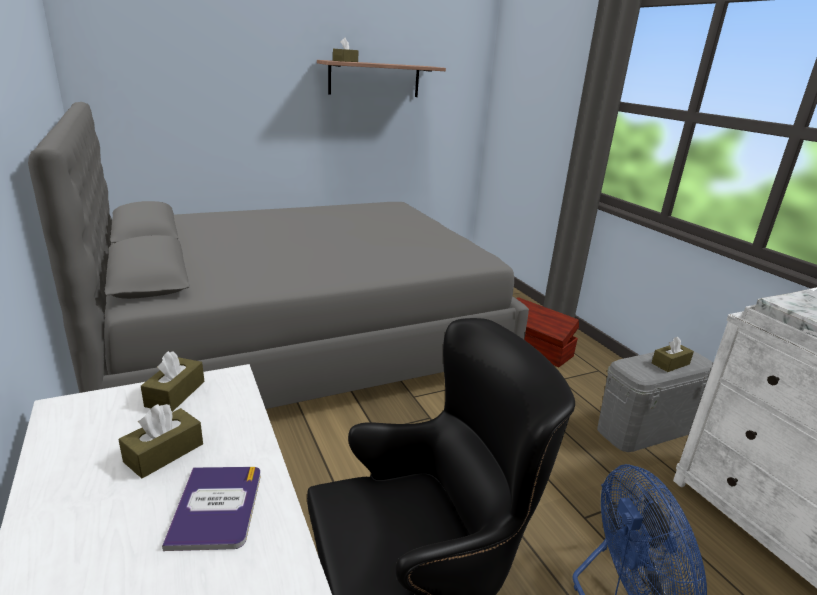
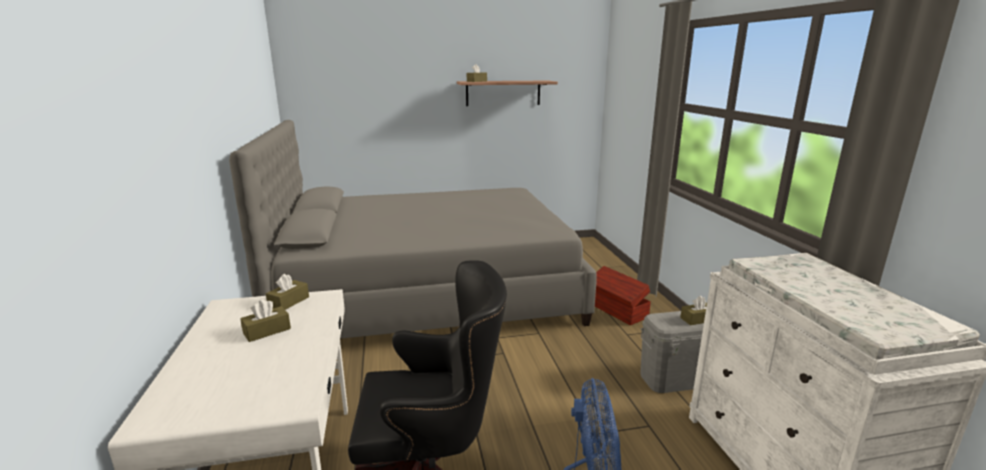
camera: 15 degrees right, 5 degrees down
book [162,467,261,551] -> none

